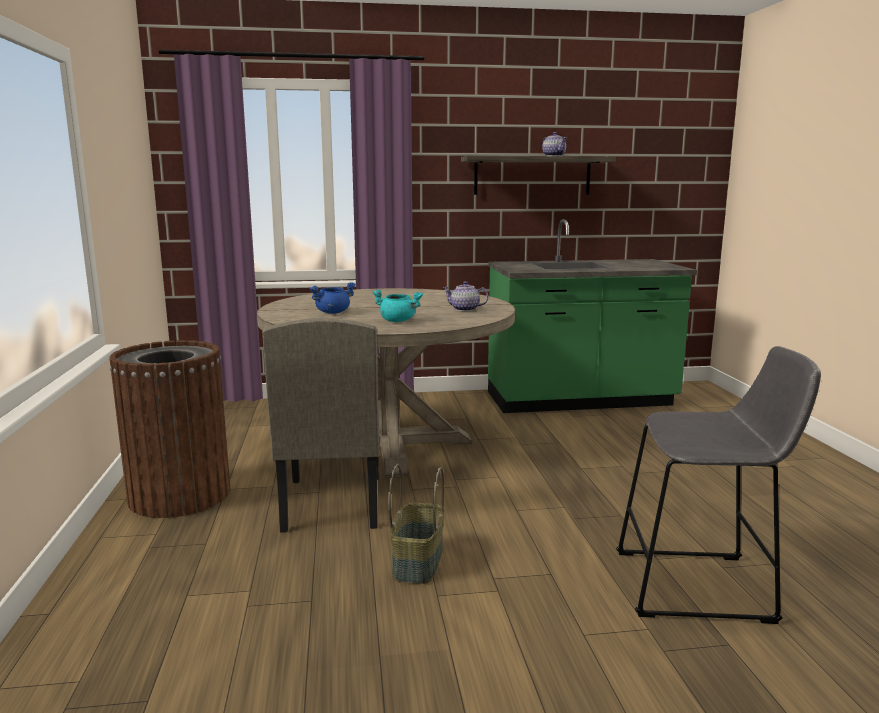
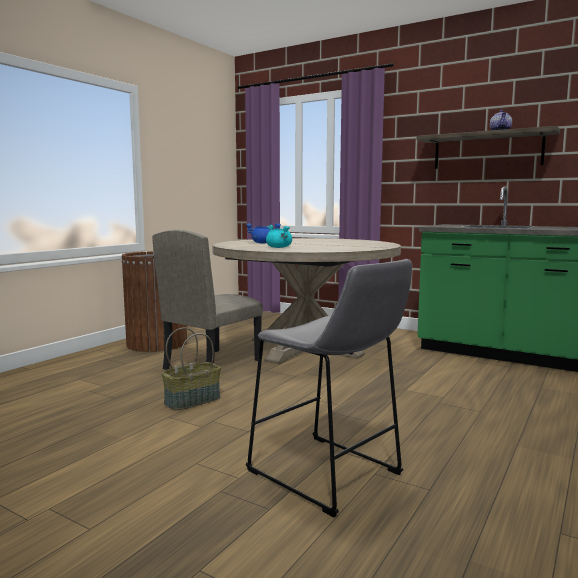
camera: 40 degrees right, 5 degrees down
teapot [443,281,489,311] -> none

